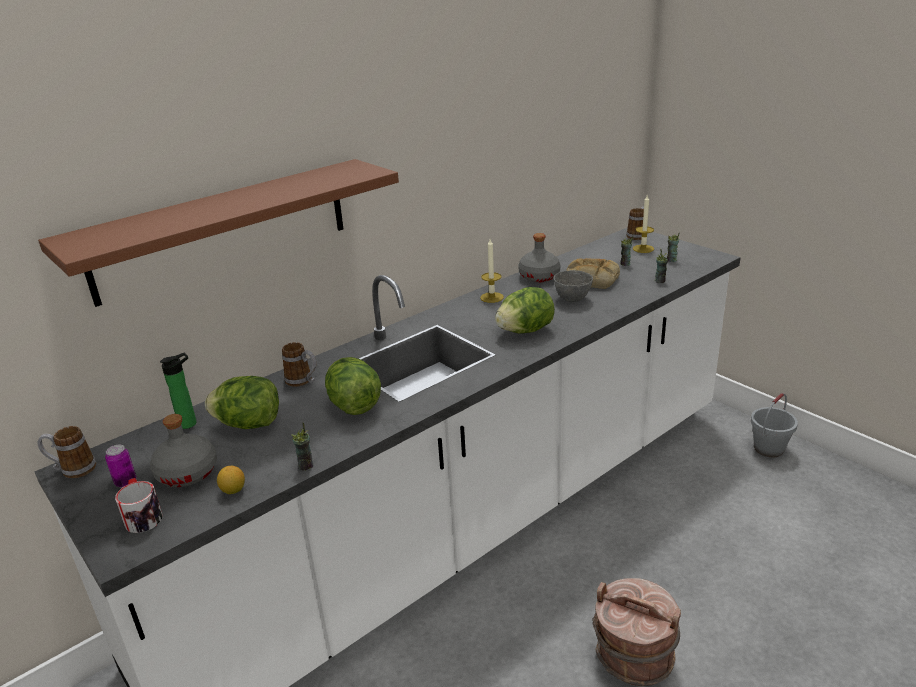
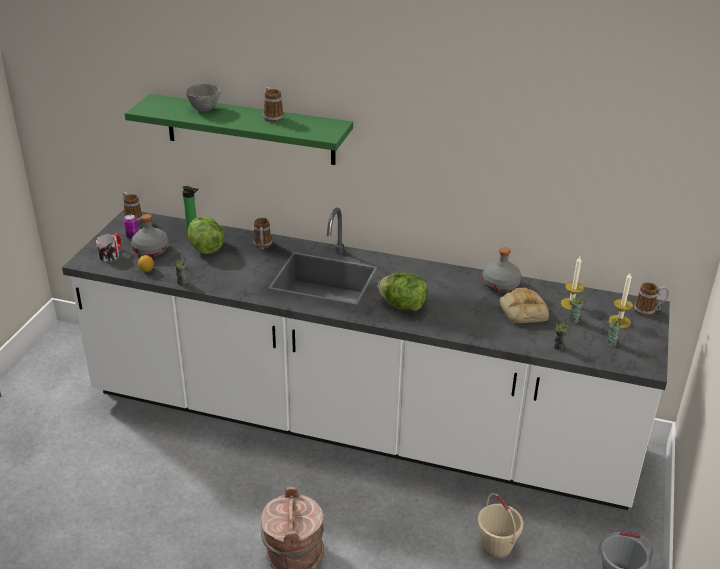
camera: 55 degrees right, 5 degrees up
brown shelf [38,159,399,307] -> green shelf [125,94,353,165]
lettuce [325,357,381,415] -> none
candle [480,239,504,303] -> candle moved to [561,256,584,310]
grey bowl [553,270,593,302] -> grey bowl moved to [186,84,221,112]
none -> mug [264,87,284,123]
none -> beige bucket [477,493,523,559]

